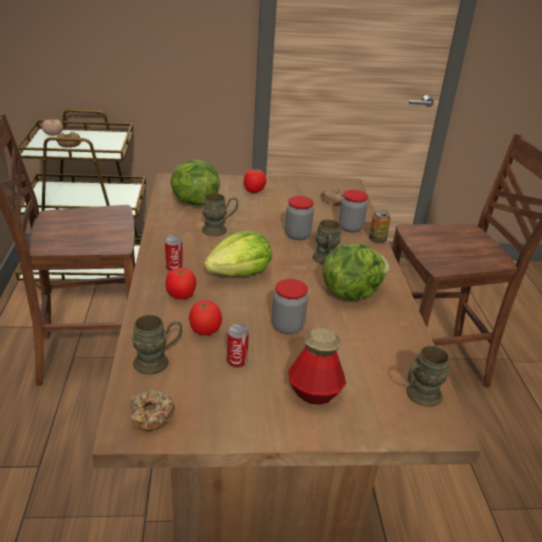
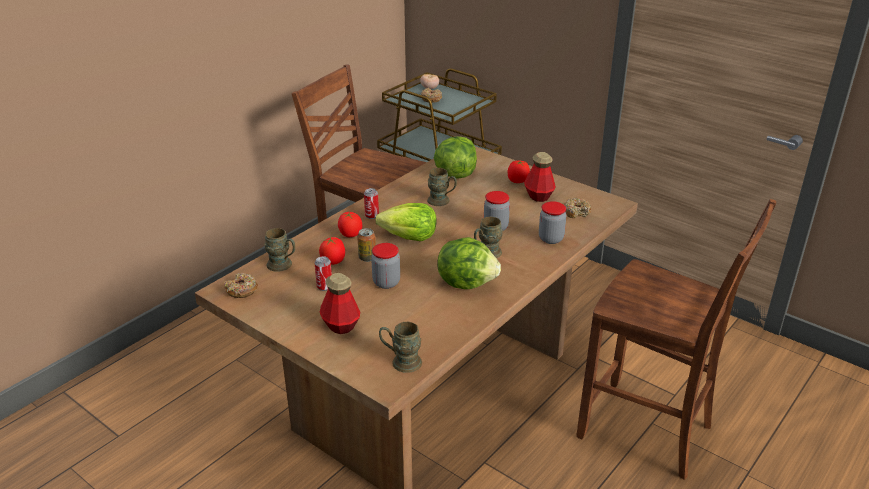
camera: 45 degrees right, 0 degrees up
can [369,210,391,243] -> can moved to [357,228,376,262]
none -> bottle [524,152,556,202]

